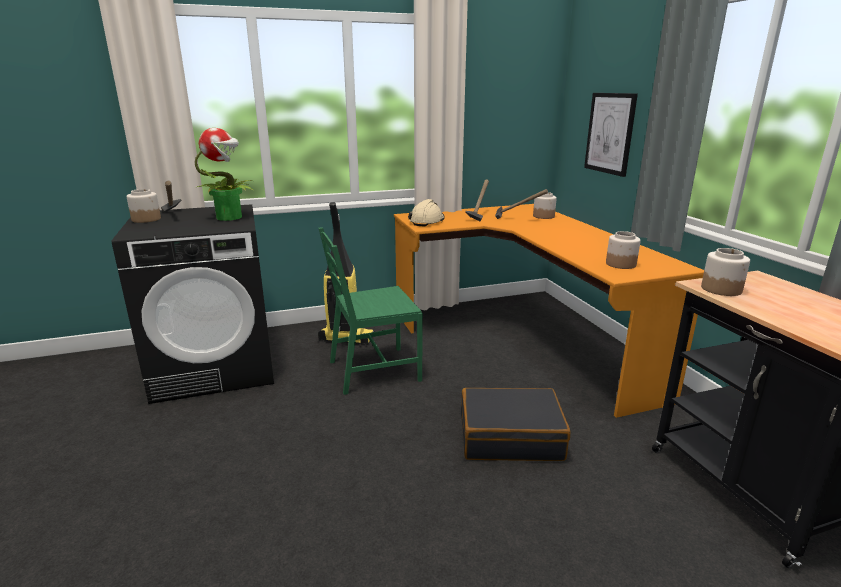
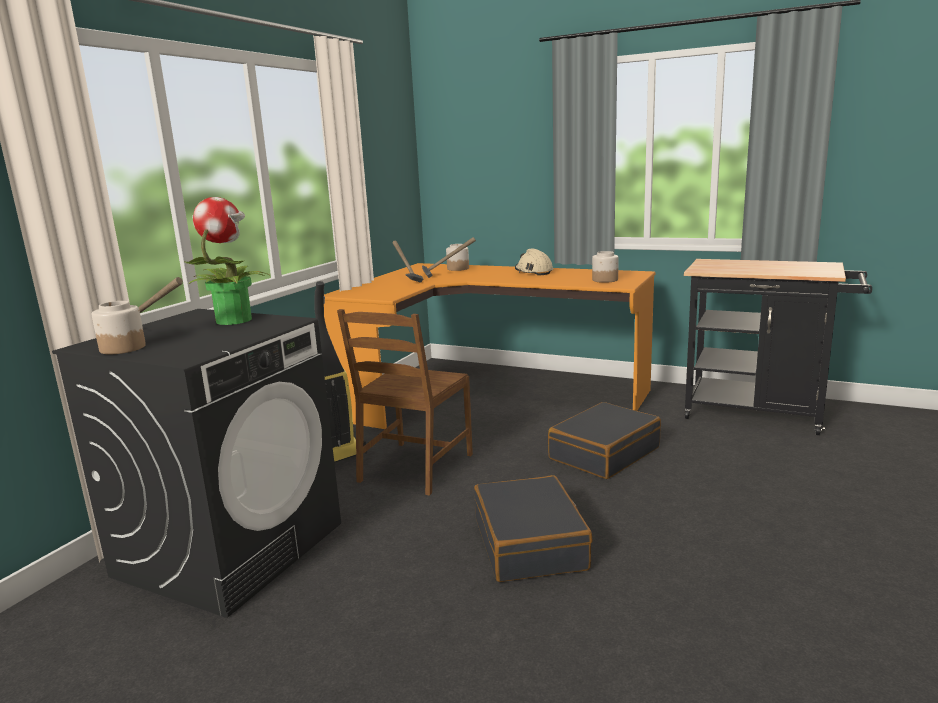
camera: 45 degrees left, 5 degrees down
green chair [319,227,423,395] -> brown chair [337,309,473,496]
beige hard hat [408,199,445,226] -> beige hard hat moved to [515,249,553,276]
picture [584,93,638,177] -> none
jar [701,248,750,296] -> none
none -> black suitcase [474,475,593,582]

